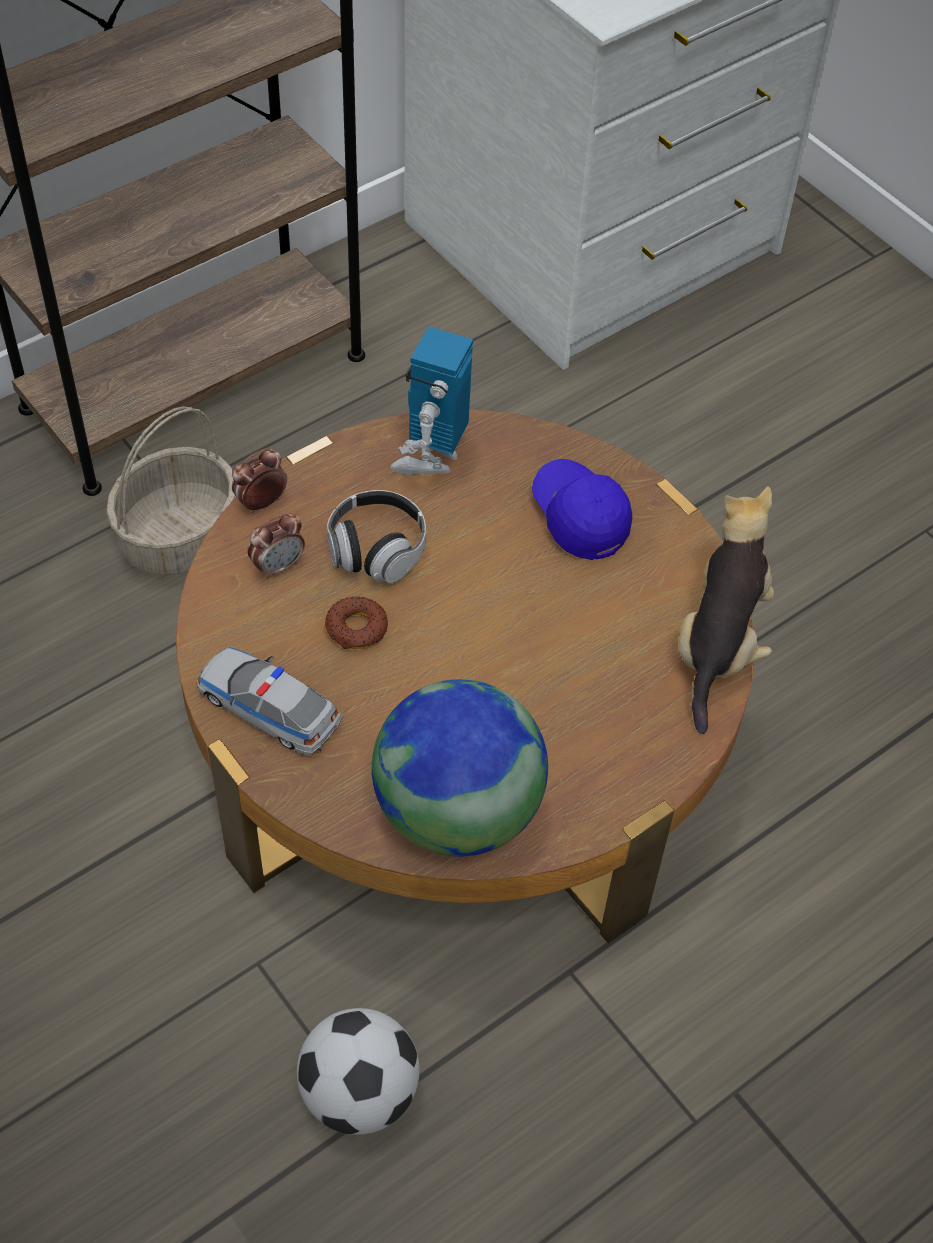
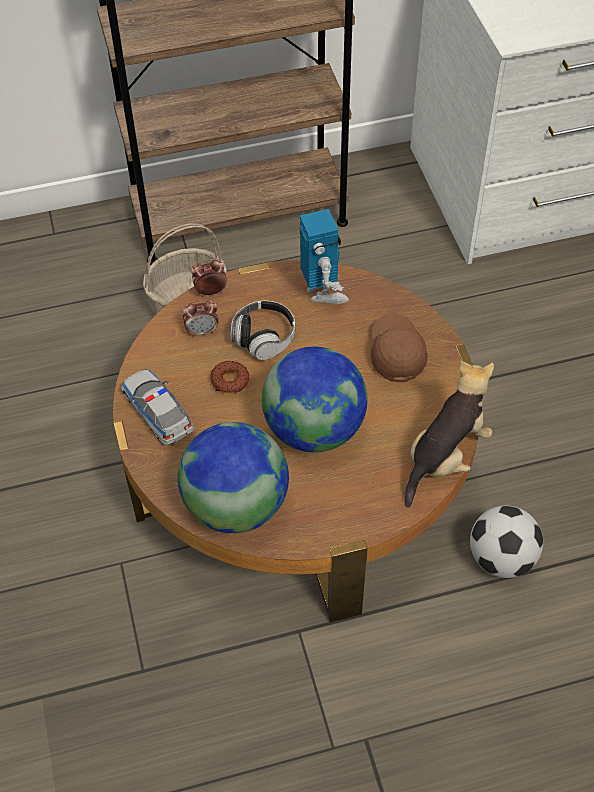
camera: 25 degrees right, 0 degrees up
football [297,1008,420,1135] -> football moved to [470,506,543,578]
toy robot [390,326,473,475] -> toy robot turned 120 degrees clockwise [300,209,349,304]
blue cap [532,459,632,560] -> brown cap [371,313,428,382]
none -> globe [262,347,368,452]

